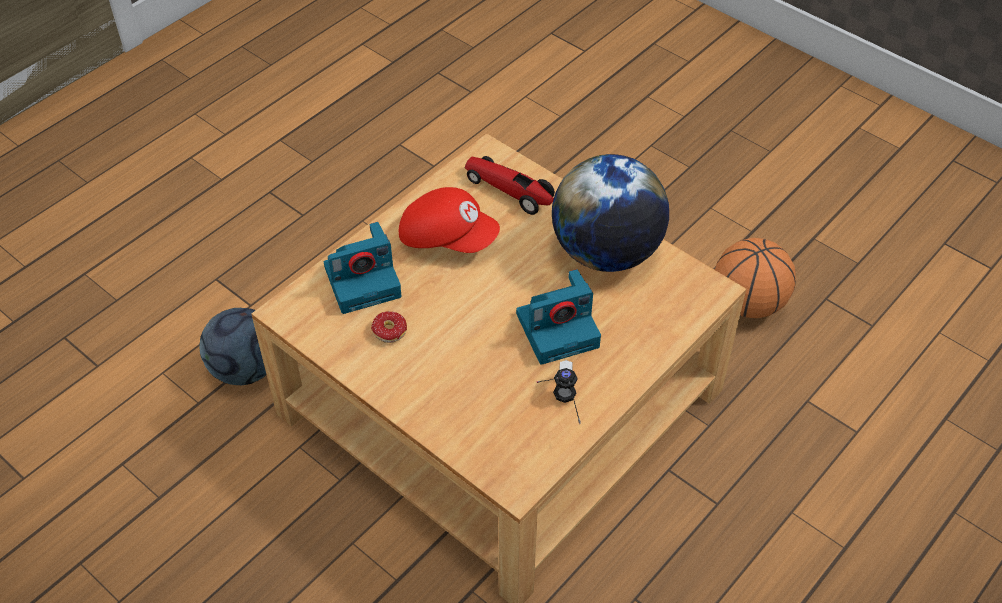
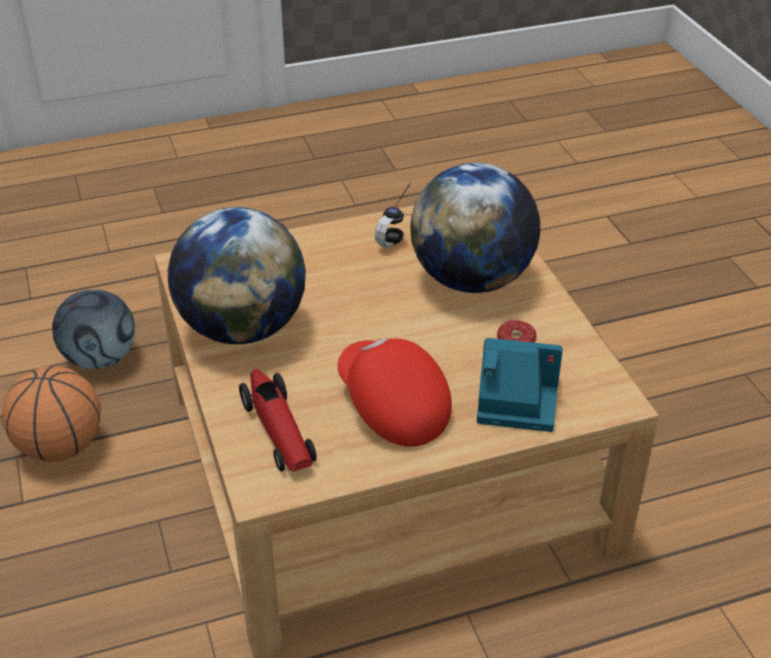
camera: 150 degrees left, 10 degrees down
football [200,308,266,385] -> football moved to [52,290,135,369]
camera [516,269,601,365] -> none
none -> globe [410,163,540,293]

